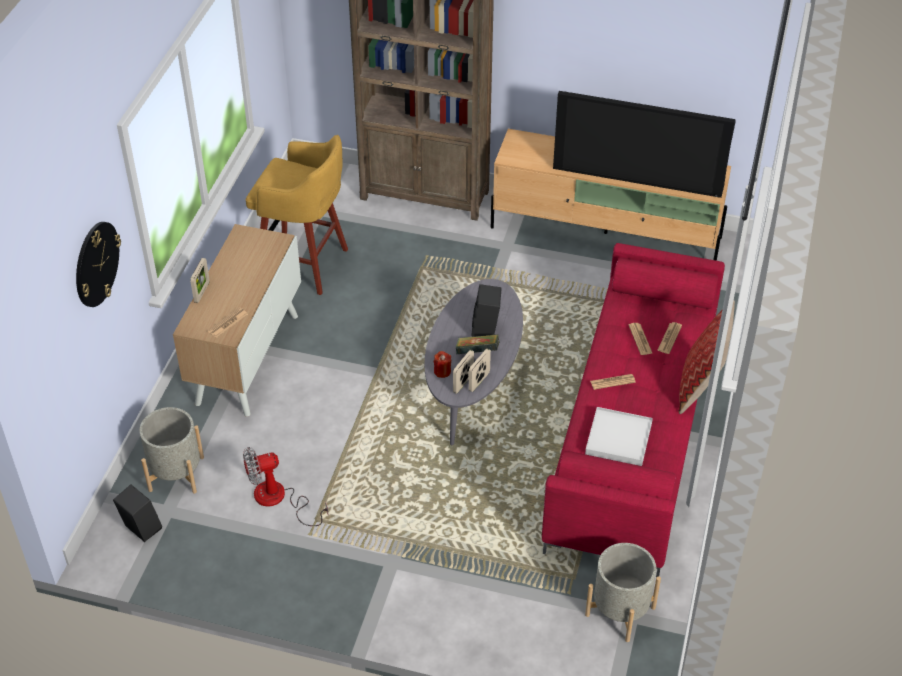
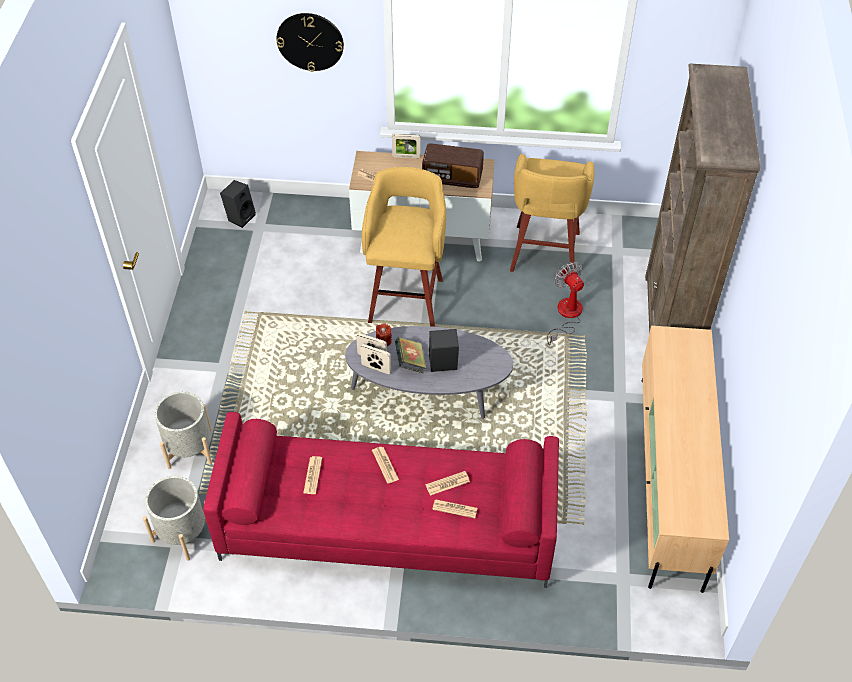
camera: 80 degrees right, 5 degrees up
grey planter [139,407,204,494] -> grey planter moved to [154,391,212,469]
fan [243,447,328,526] -> fan moved to [547,262,584,345]
television [553,91,736,198] -> none
white tray [585,407,653,466] -> newspaper [303,456,322,494]
pillow [678,301,735,414] -> none
none -> yellow stool [362,167,446,327]
none -> radio [422,143,484,188]

